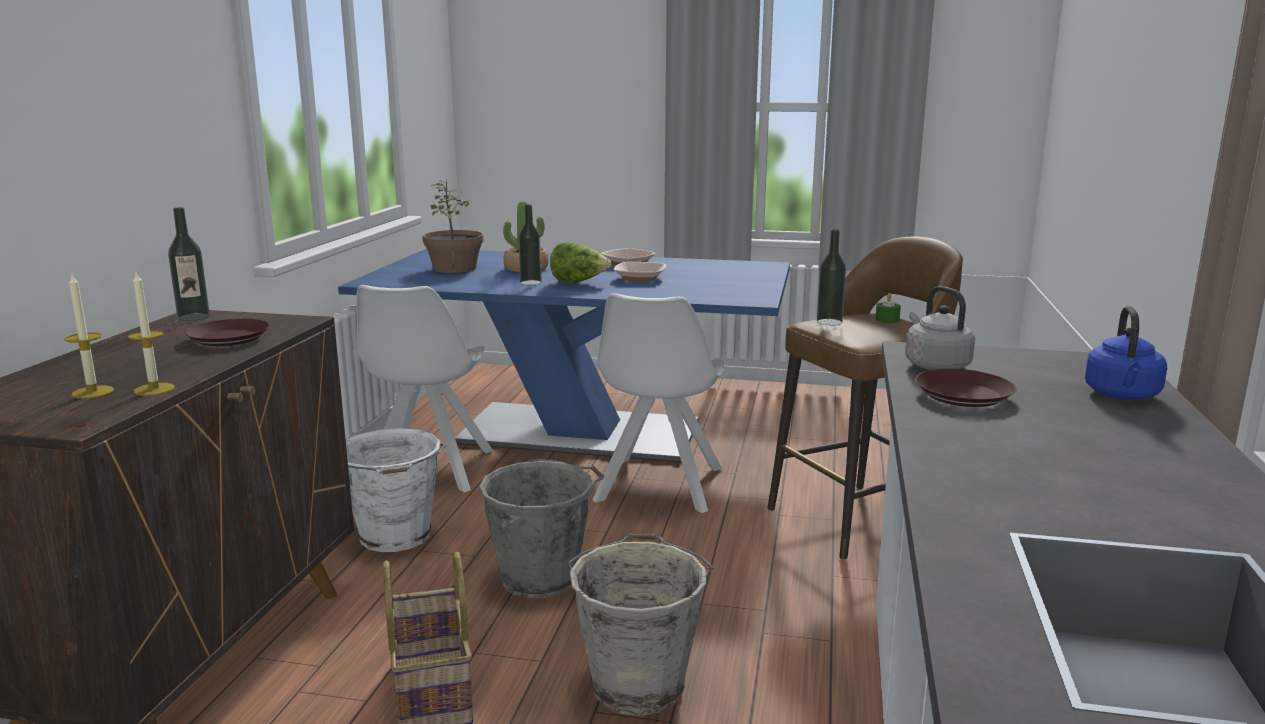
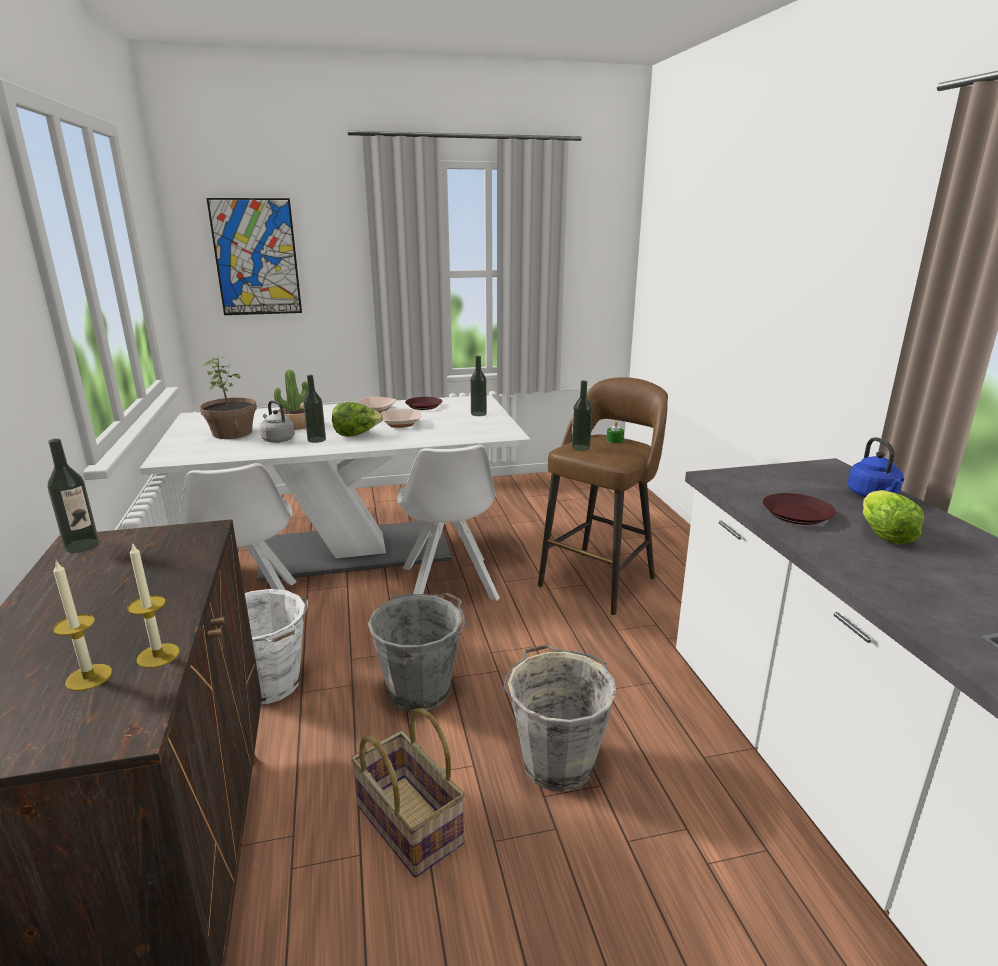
camera: 25 degrees left, 5 degrees up
brown plate [185,318,270,346] -> brown plate moved to [405,397,442,410]
blue dining table [338,248,790,462] -> white dining table [139,395,531,582]
grey kettle [905,286,975,370] -> grey kettle moved to [260,400,295,443]
none -> picture [206,198,302,315]
none -> bottle [470,356,487,416]
none -> lettuce [863,490,924,544]

